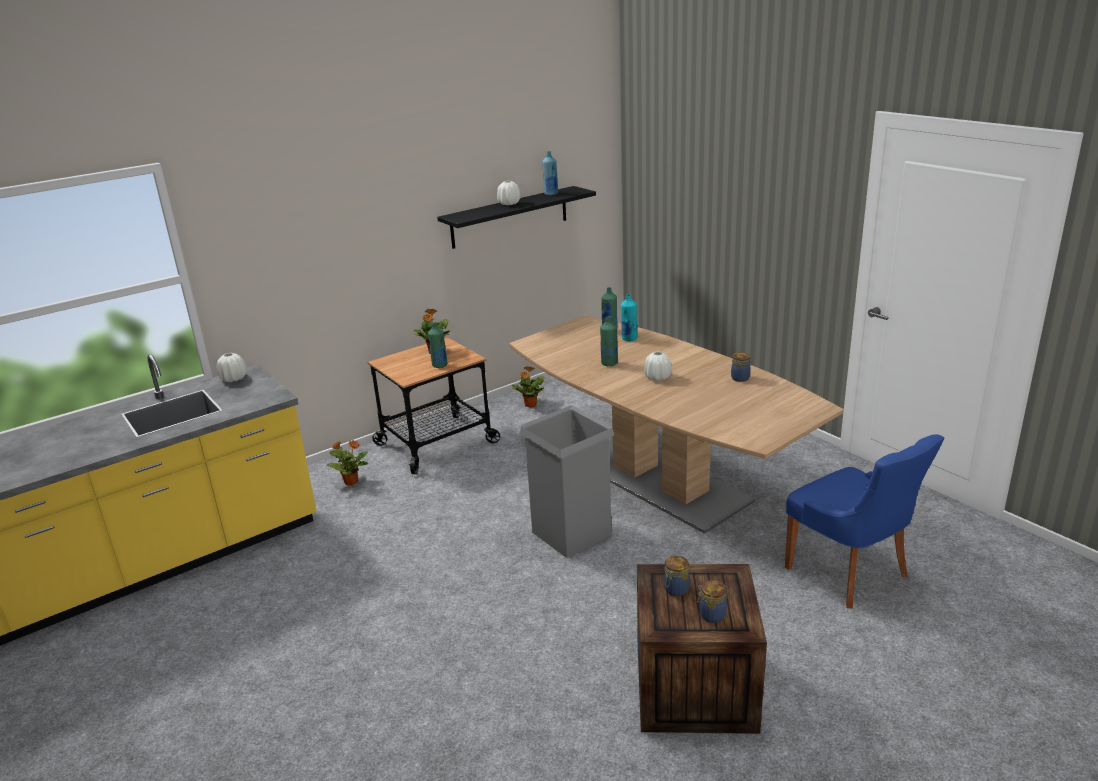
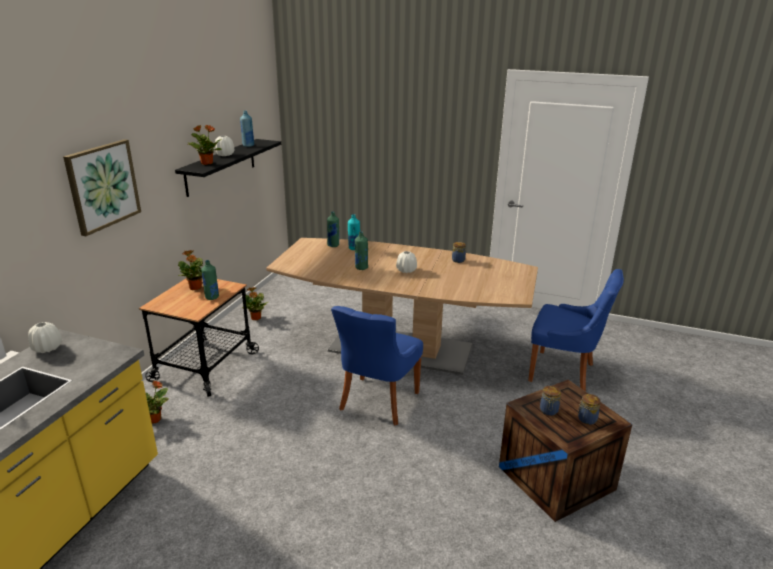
camera: 35 degrees left, 0 degrees up
grey trash can [520,405,614,558] -> blue chair [331,306,423,425]
none -> picture [63,139,141,236]
none -> potted plant [187,125,222,165]

